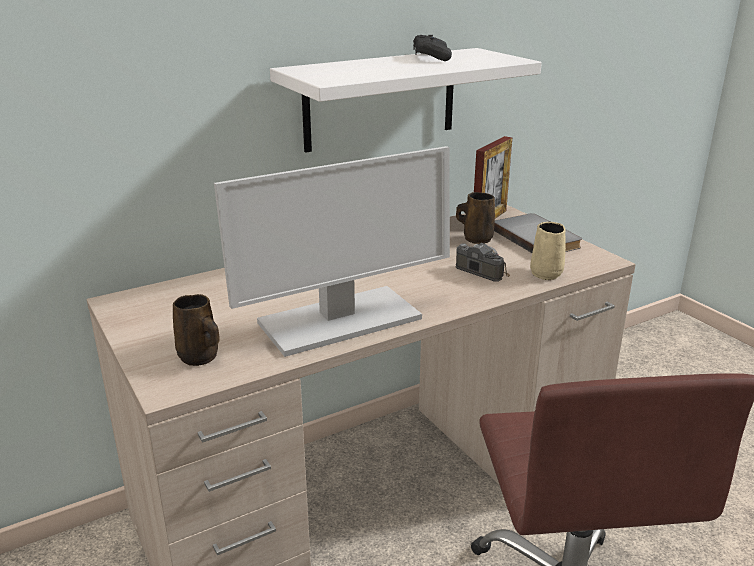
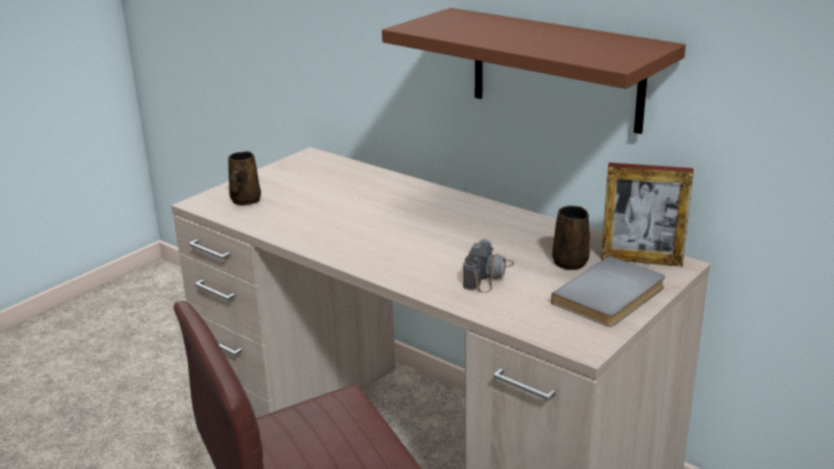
camera: 70 degrees right, 0 degrees up
monitor [214,146,450,357] -> none
white shelf [270,48,542,153] -> brown shelf [382,8,686,134]
black game controller [413,35,452,61] -> none
beige mug [530,222,566,280] -> none

